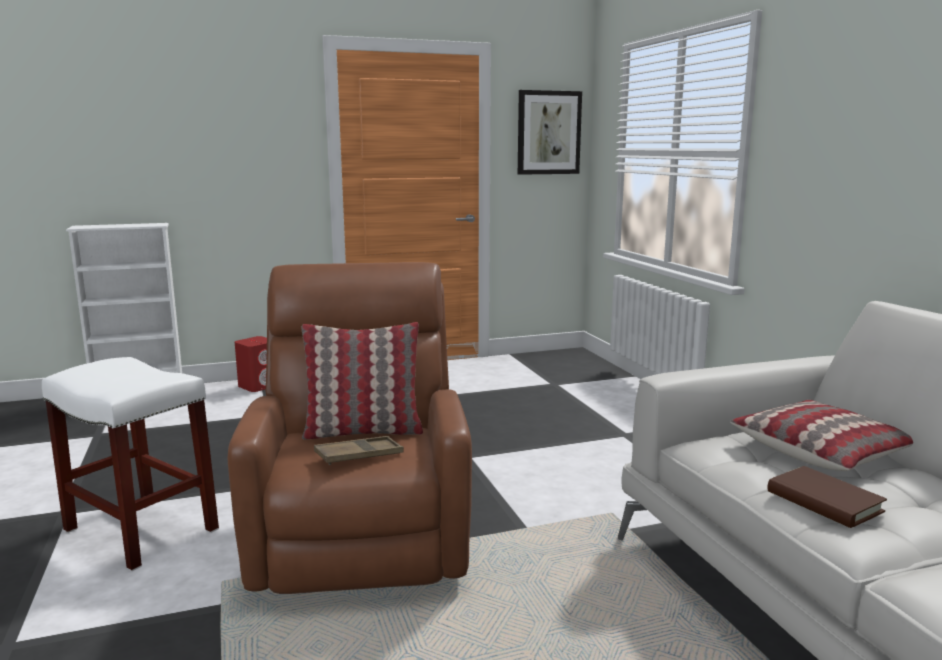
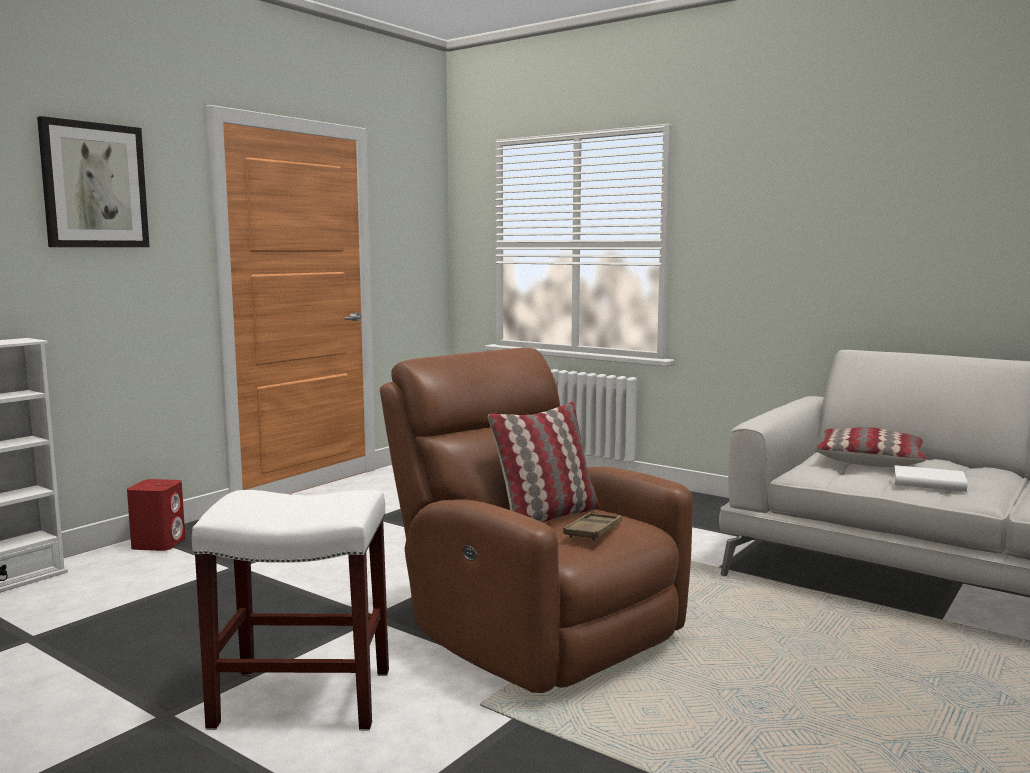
camera: 35 degrees left, 5 degrees down
picture [518,90,582,175] -> picture moved to [37,116,149,247]
brown book [767,466,887,528] -> white book [894,465,967,492]

